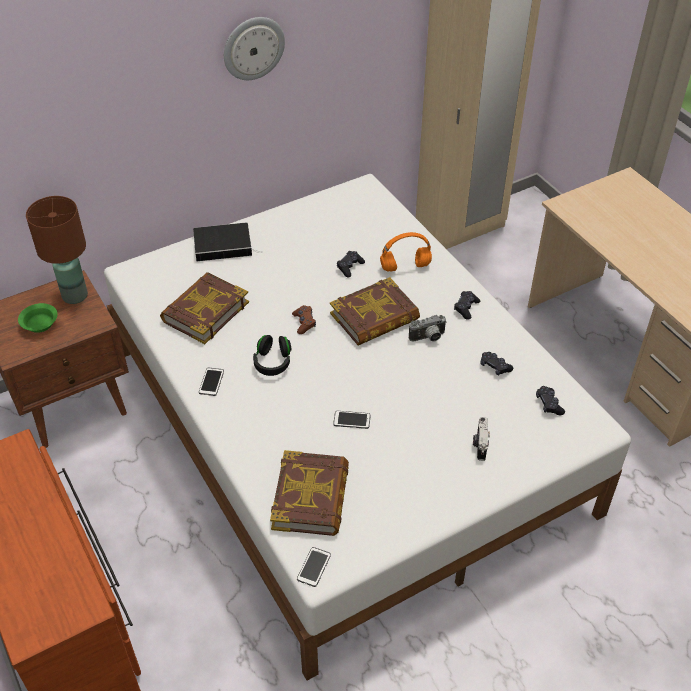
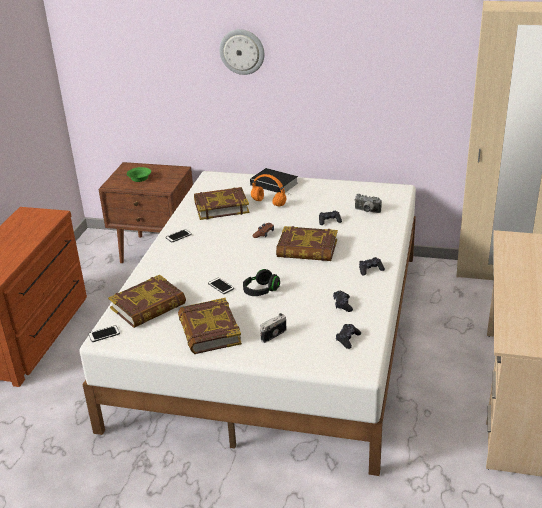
camera: 45 degrees right, 15 degrees down
brown table lamp [26,196,88,304] -> none
wall clock [224,17,285,80] -> wall clock moved to [219,29,264,75]
black headphones [253,335,292,376] -> black headphones moved to [243,269,280,296]
orange headphones [380,232,432,272] -> orange headphones moved to [251,174,287,207]
camera [409,315,447,341] -> camera moved to [354,194,382,213]
none -> book [178,298,242,354]

